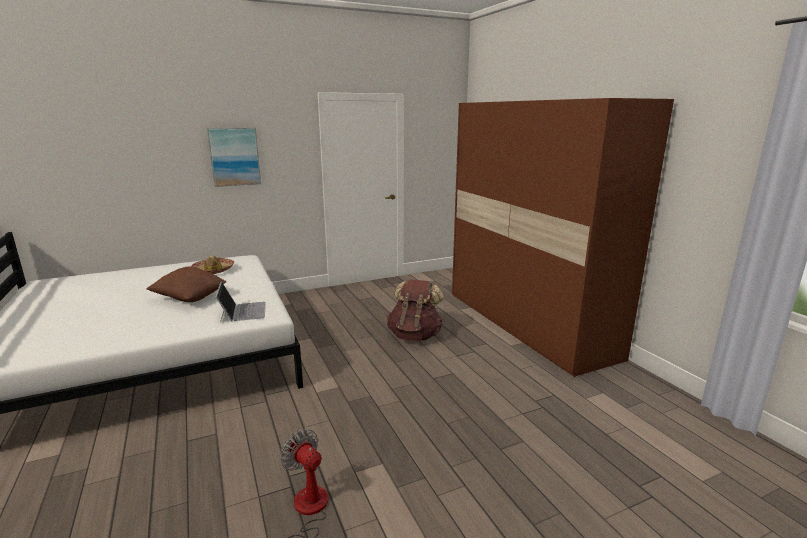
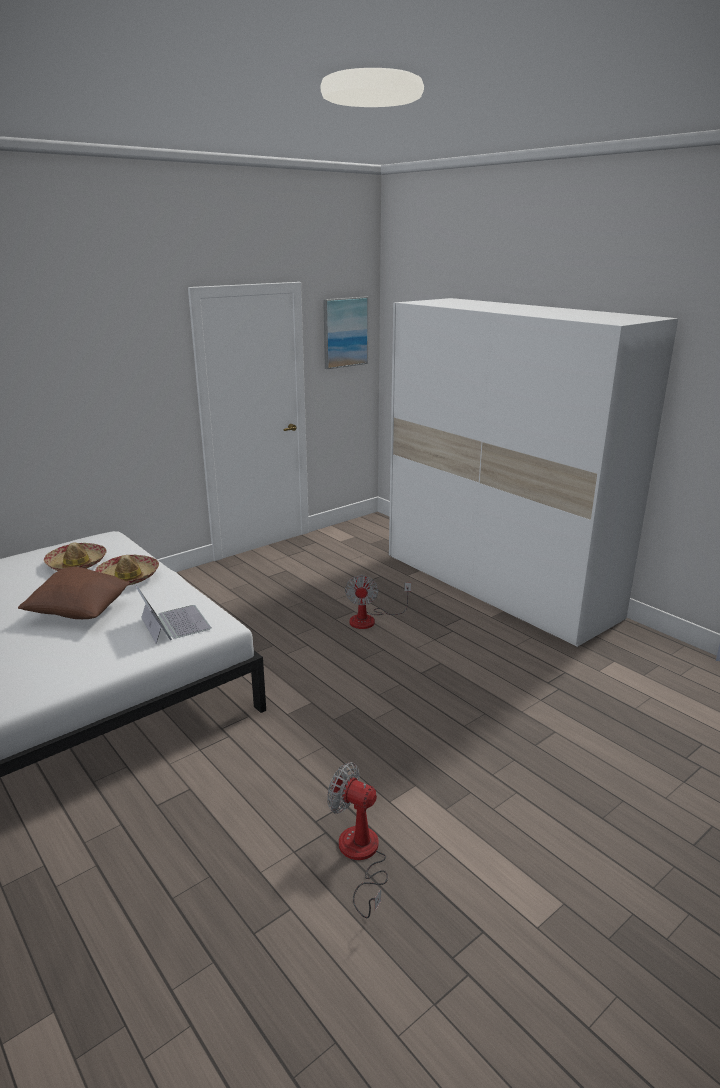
camera: 15 degrees left, 5 degrees up
picture [207,128,261,187] -> picture moved to [323,296,368,369]
brown backpack [387,279,444,341] -> fan [345,574,411,629]
brown wardrobe [452,98,674,377] -> white wardrobe [389,298,678,647]
none -> hat [95,554,159,586]

